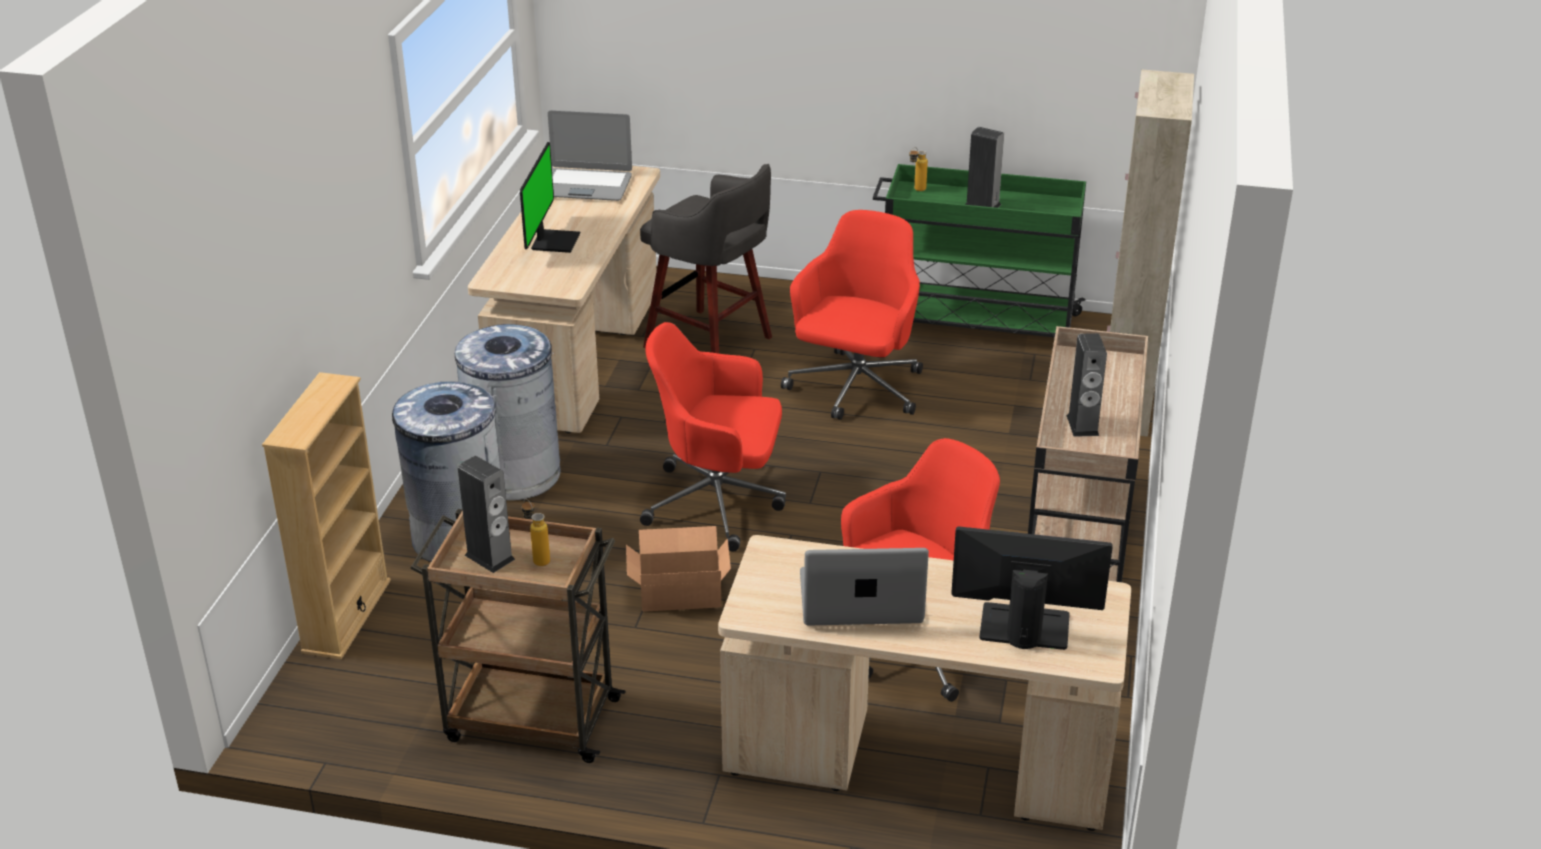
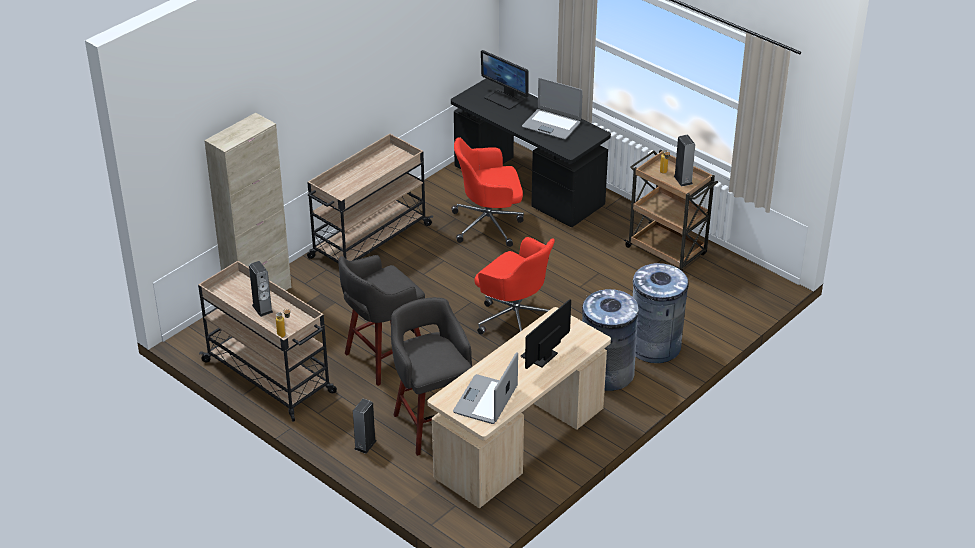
camera: 150 degrees left, 5 degrees up
beige bookcase [262,372,391,659] -> none
laptop [548,110,632,201] -> laptop turned 105 degrees counterclockwise [453,352,518,424]
cardboard box [626,526,731,612] -> none
beige desk [718,535,1131,831] -> black desk [451,79,611,227]
red office chair [781,210,923,420] -> grey stool [338,255,425,386]
green cart [873,164,1086,337] -> beige cart [198,261,337,422]
speaker [1066,333,1107,437] -> speaker moved to [353,399,377,454]

